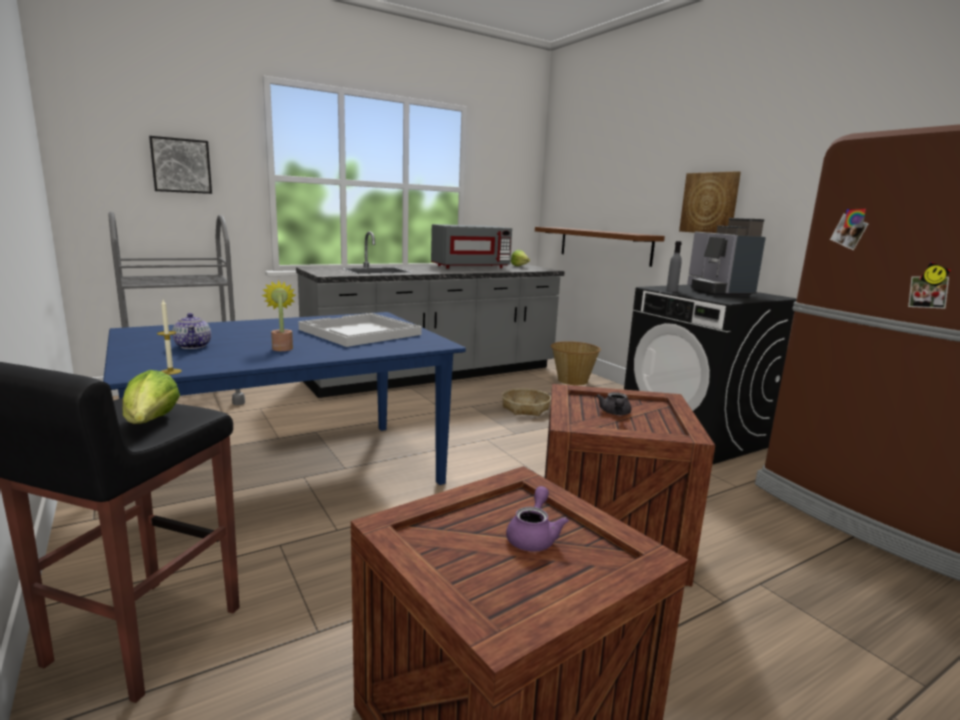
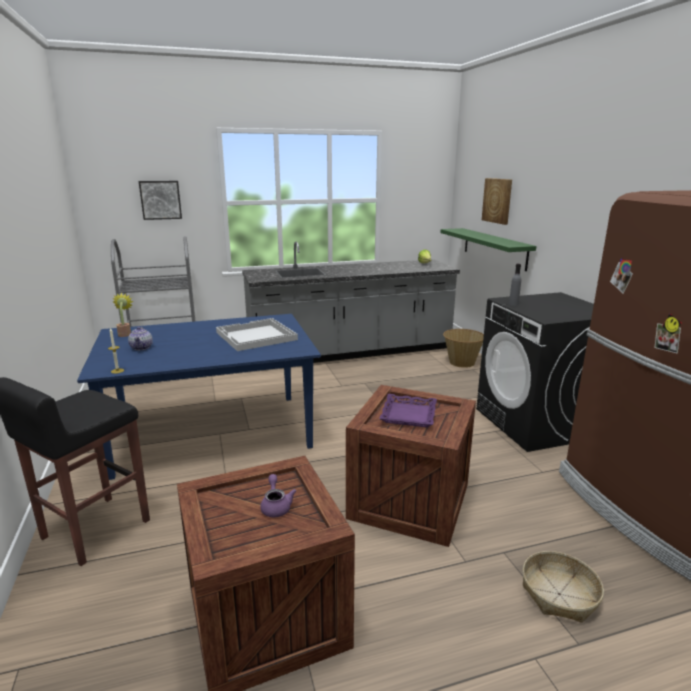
camera: 15 degrees right, 5 degrees up
lettuce [123,370,180,424] -> none
potted plant [262,280,296,351] -> potted plant moved to [113,293,133,337]
grey microwave [431,224,512,269] -> none
basket [502,388,551,416] -> basket moved to [522,551,604,623]
purple teapot [506,486,569,552] -> purple teapot turned 45 degrees counterclockwise [260,474,296,517]
brown shelf [535,227,665,267] -> green shelf [440,228,536,271]
grey teapot [596,392,631,415] -> purple tray [379,394,437,427]
picture [679,171,741,233] -> picture moved to [482,178,512,225]
coffee machine [687,218,766,295] -> none

